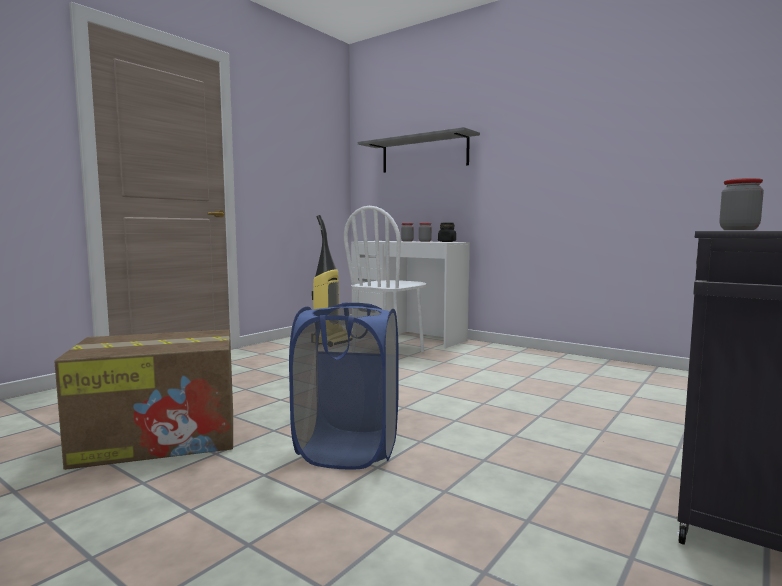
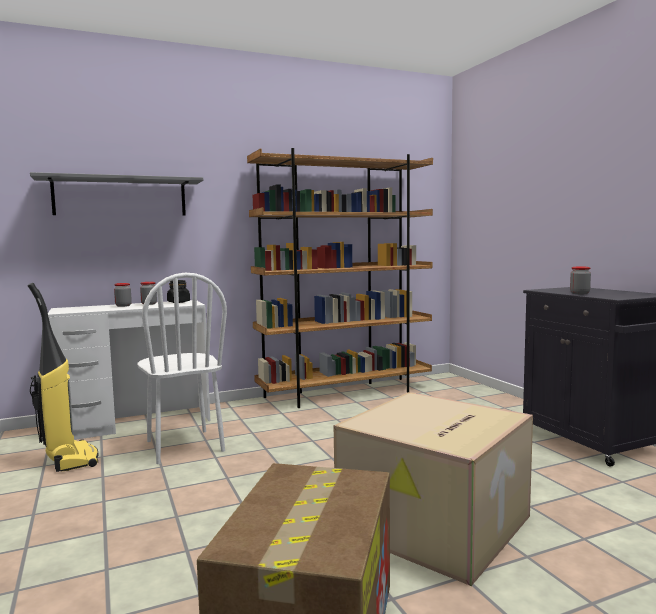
camera: 60 degrees left, 0 degrees up
blue laundry basket [289,302,399,469] -> cardboard box [334,392,533,586]
none -> brown bookcase [247,148,433,408]

